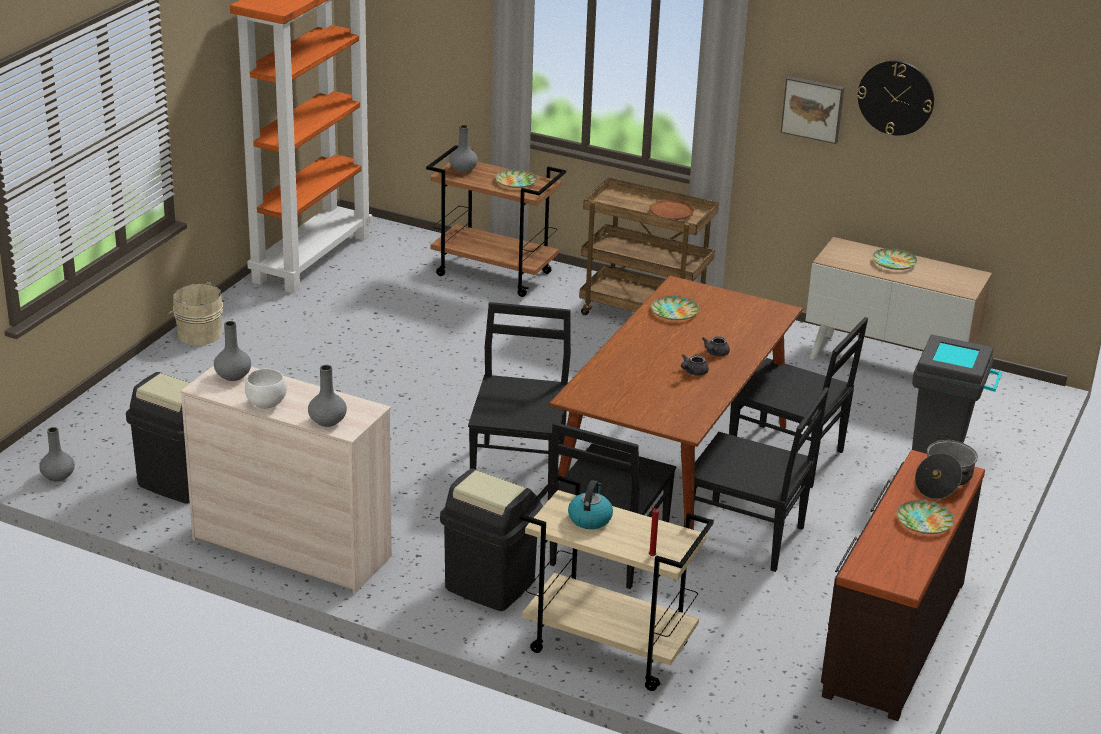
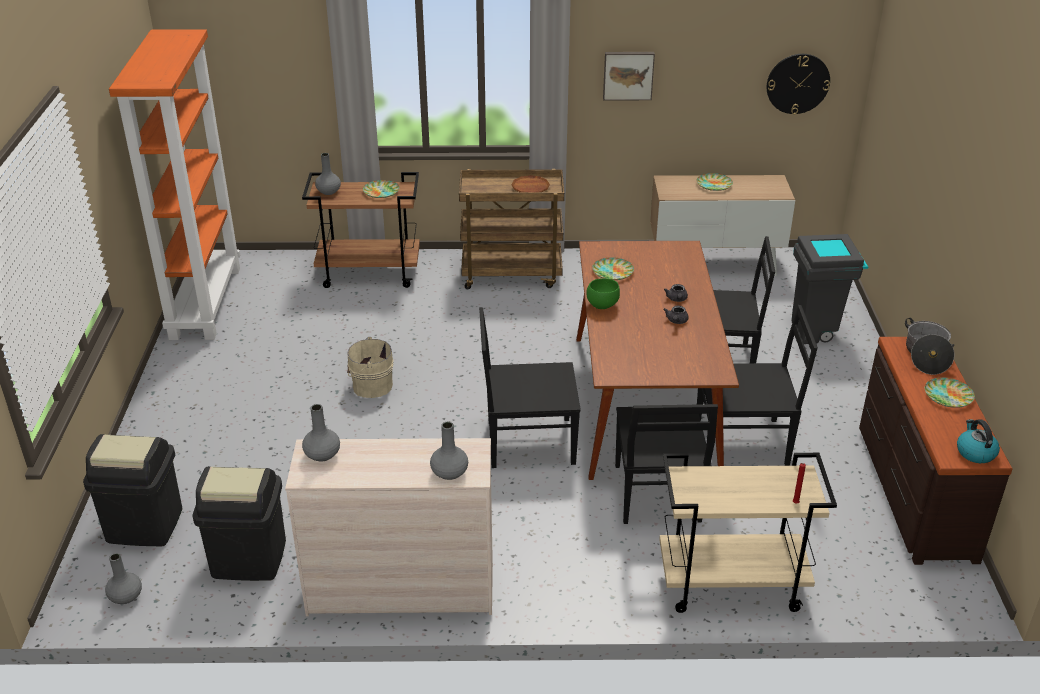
camera: 25 degrees left, 5 degrees up
beige bucket [169,282,223,345] -> beige bucket moved to [347,337,394,398]
white bowl [245,369,287,409] -> none
black trash can [440,469,543,611] -> black trash can moved to [83,434,182,546]
black chair [468,302,571,500] -> black chair turned 75 degrees counterclockwise [479,307,581,468]
kettle [568,480,613,529] -> kettle moved to [957,419,1000,463]
wall clock [857,60,934,136] -> wall clock moved to [767,54,830,115]
none -> green bowl [586,278,620,309]

